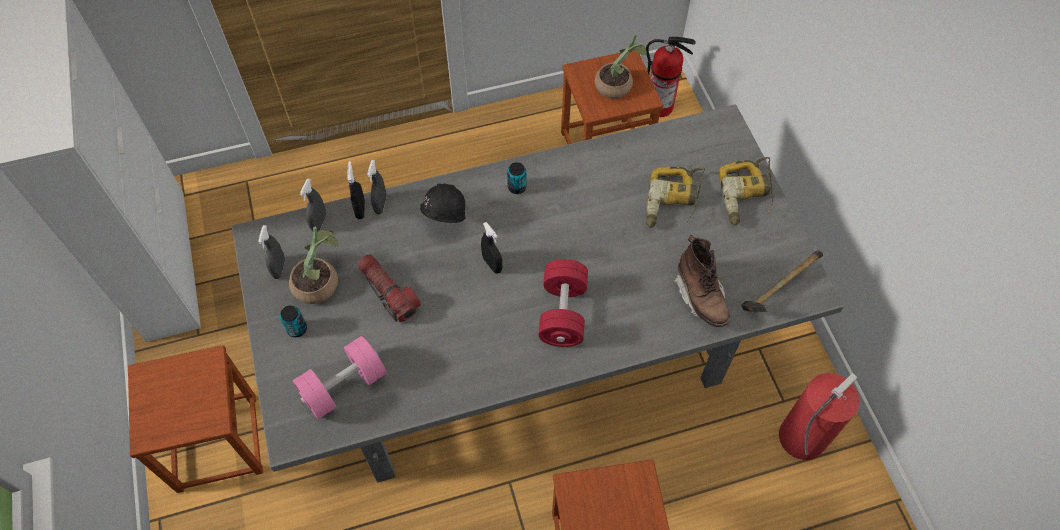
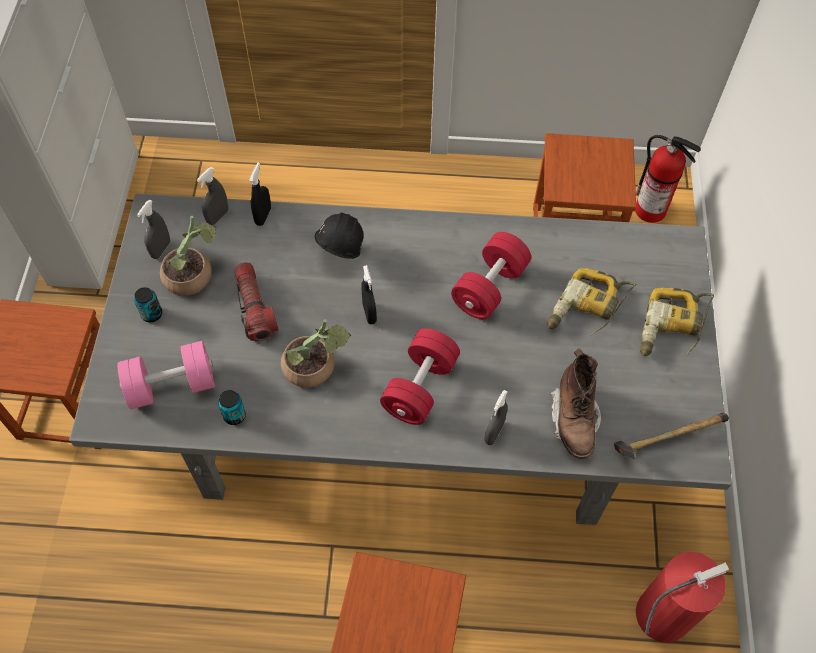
camera: 20 degrees right, 0 degrees up
grey spray bottle [367,160,387,214] -> grey spray bottle moved to [484,390,508,445]
can [507,162,526,194] -> can moved to [218,390,246,425]
potted plant [595,34,647,99] -> potted plant moved to [281,319,351,388]
none -> red dumbbell [451,232,531,319]

